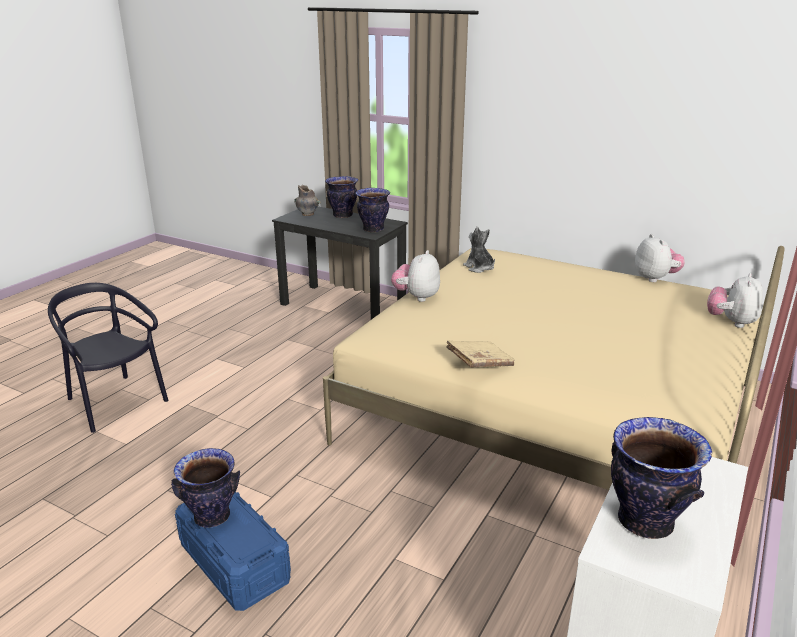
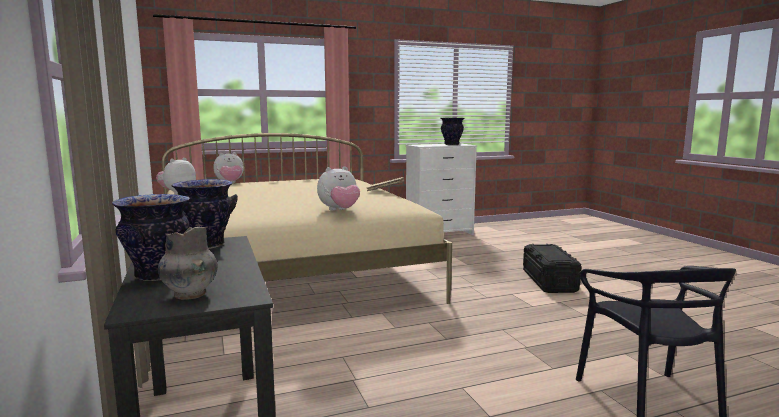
camera: 140 degrees left, 15 degrees down
vase [171,448,240,528] -> none
blue storage box [175,492,291,611] -> black storage box [523,244,582,293]
plush toy [463,226,495,273] -> none

